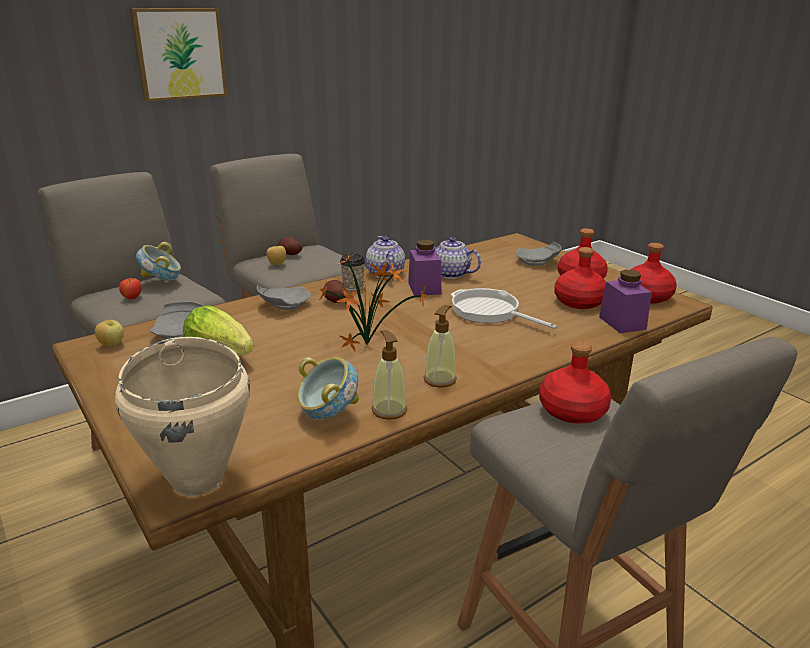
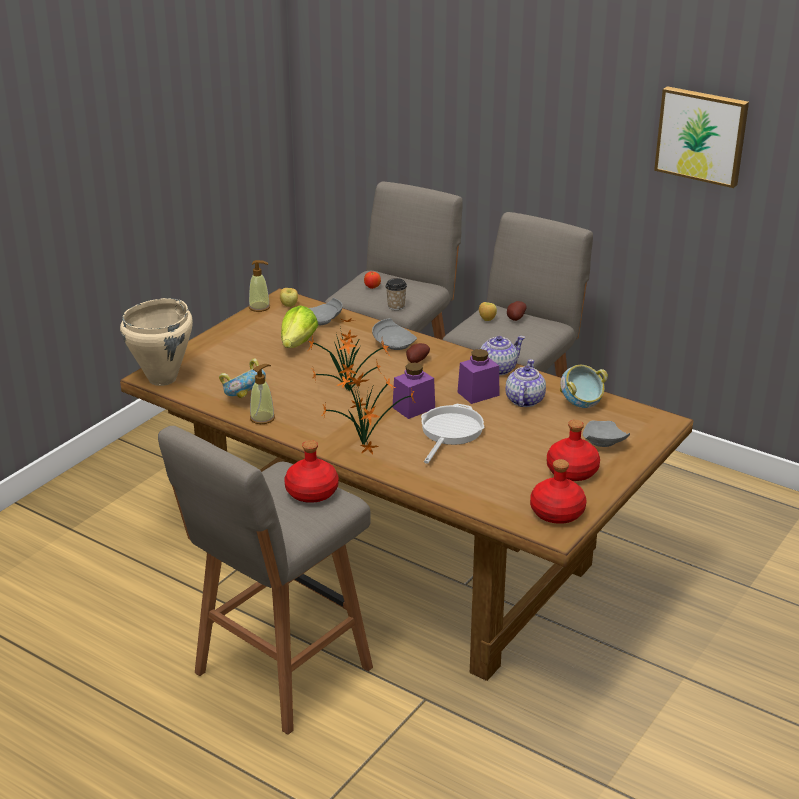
camera: 70 degrees right, 5 degrees up
picture [130,8,227,101] -> picture moved to [654,86,749,188]
bowl [136,242,181,283] -> bowl moved to [560,365,608,408]
cup [340,253,365,291] -> cup moved to [385,278,407,310]
soap dispenser [424,305,457,387] -> soap dispenser moved to [249,260,270,312]
red bottle [554,247,606,309] -> none
purple jar [599,270,652,333] -> purple jar moved to [392,362,435,419]
none -> potted plant [322,373,415,454]

